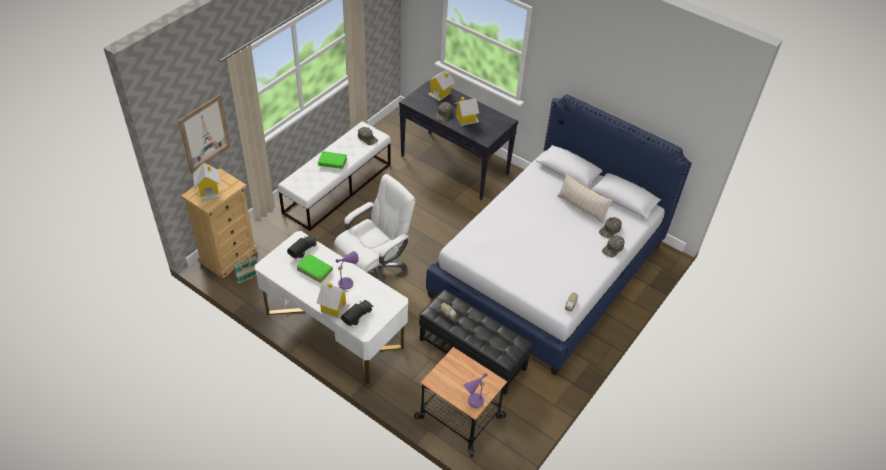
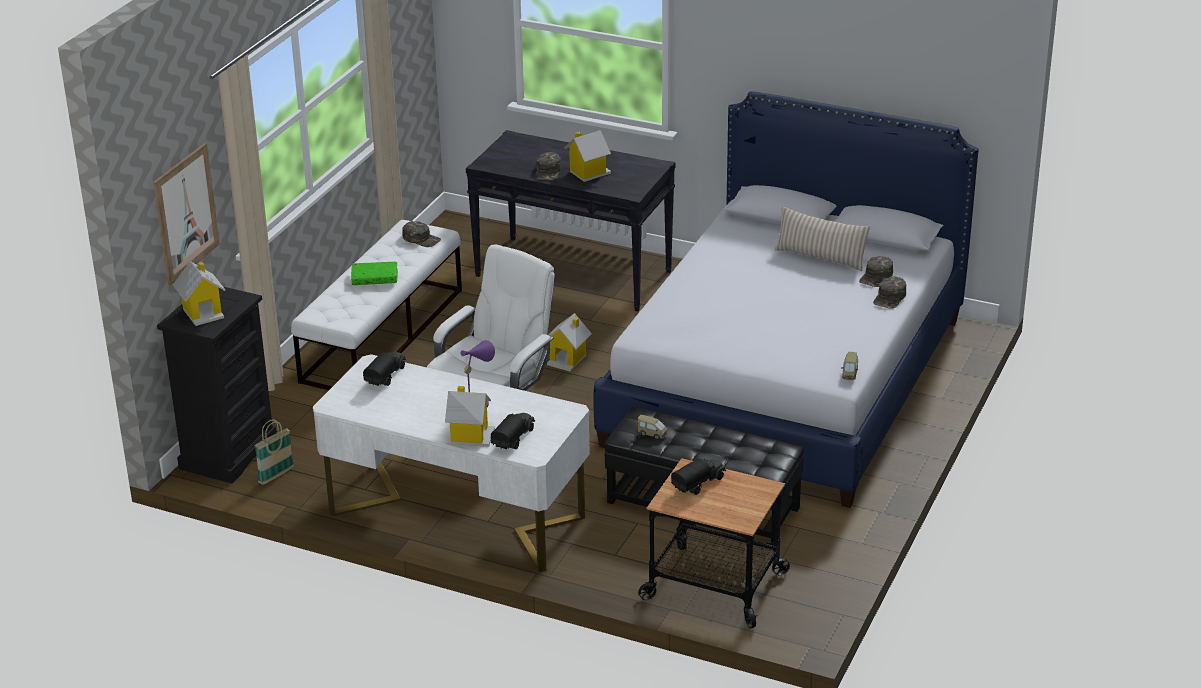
camera: 10 degrees left, 15 degrees down
beige dresser [181,168,257,279] -> black dresser [157,287,276,484]
green book [297,254,333,283] -> none
toy house [427,69,455,101] -> toy house moved to [547,313,592,372]
purple table lamp [464,372,490,408] -> none
none -> toy truck [671,458,726,495]

